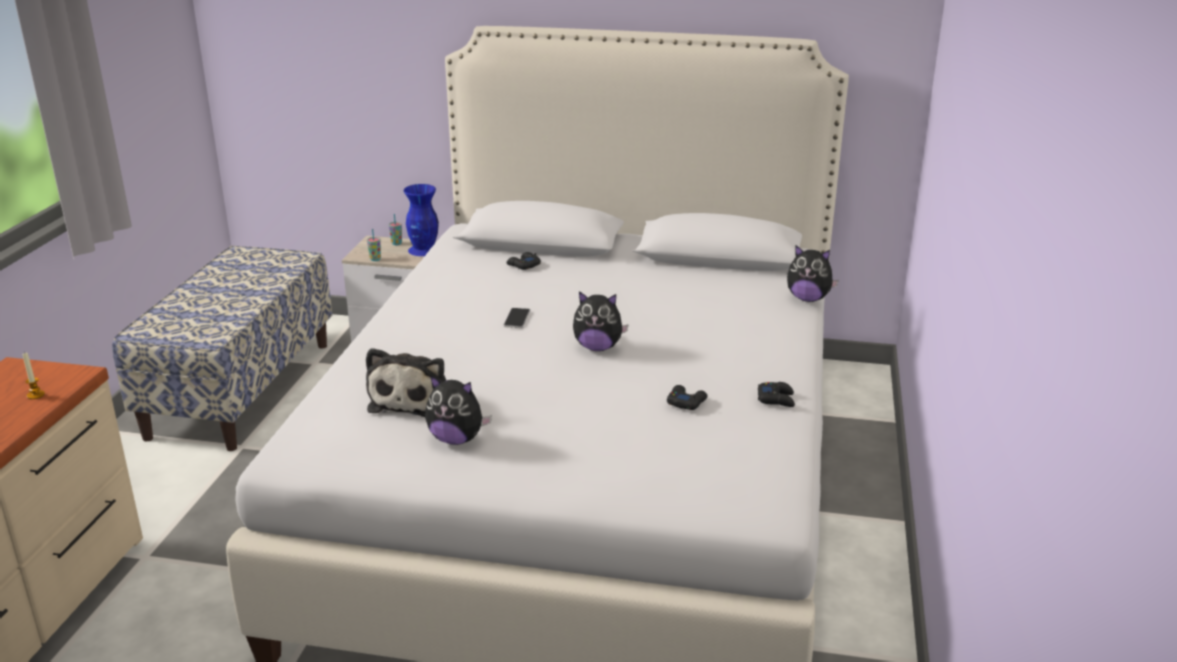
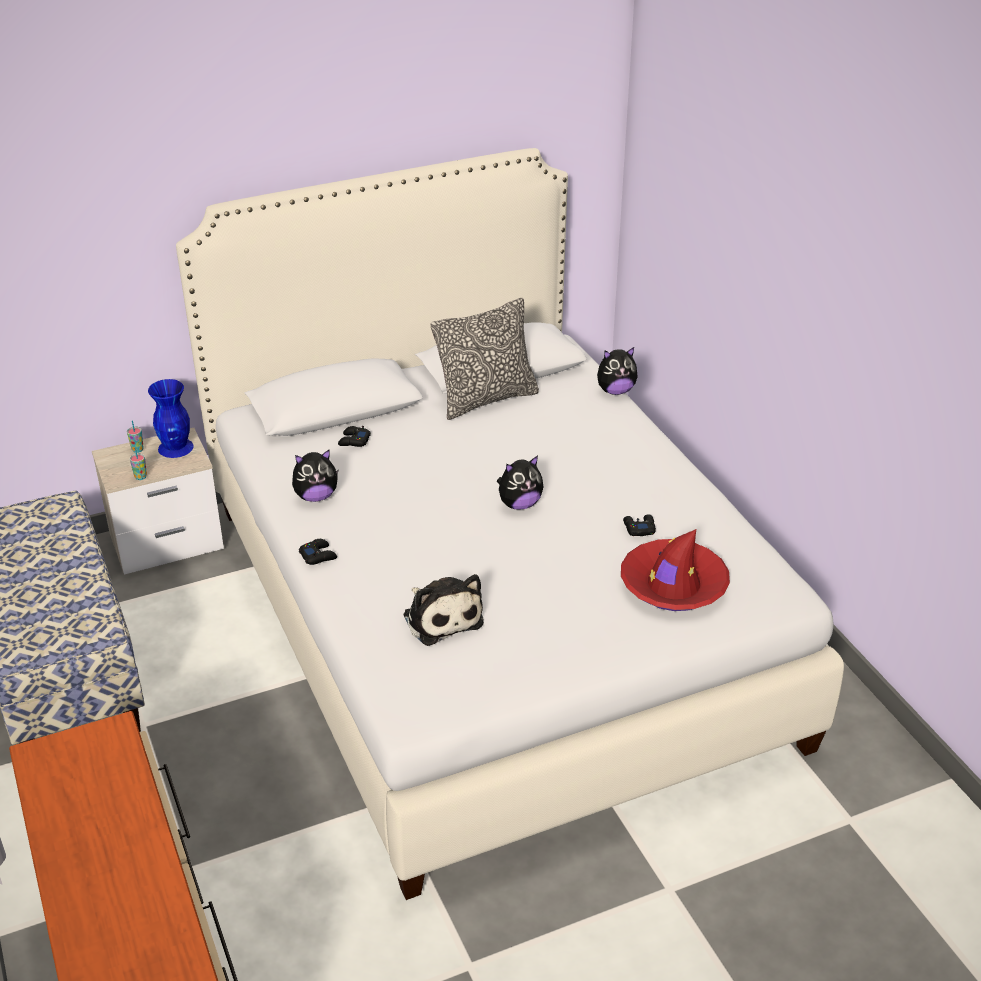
camera: 35 degrees left, 10 degrees up
candle [23,352,45,399] -> none
plush toy [425,375,492,445] -> plush toy moved to [292,450,338,502]
phone [503,308,530,328] -> none
black game controller [758,382,795,407] -> black game controller moved to [299,539,337,565]
none -> pillow [431,298,539,420]
none -> red hat [621,529,730,611]

